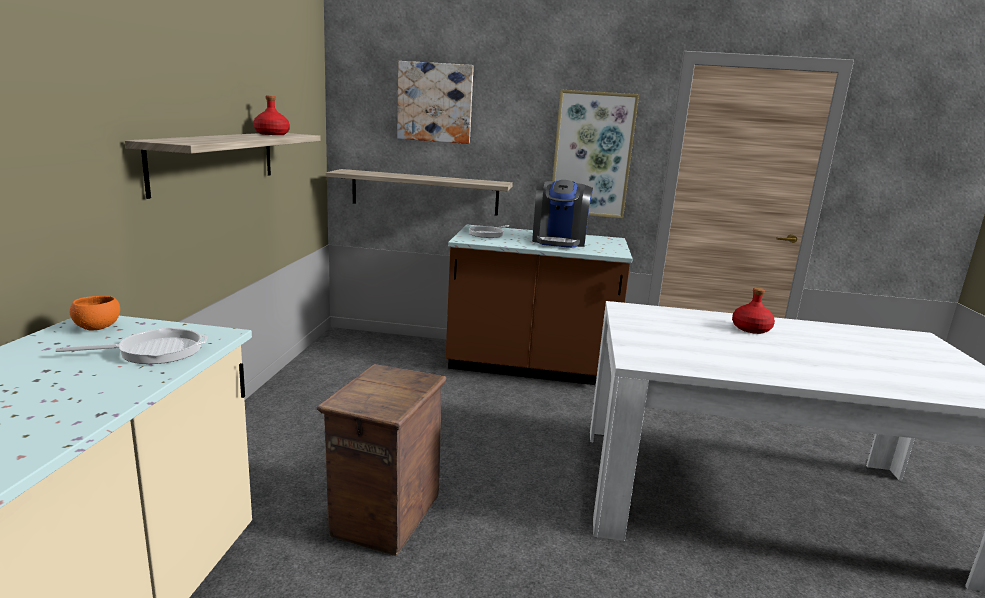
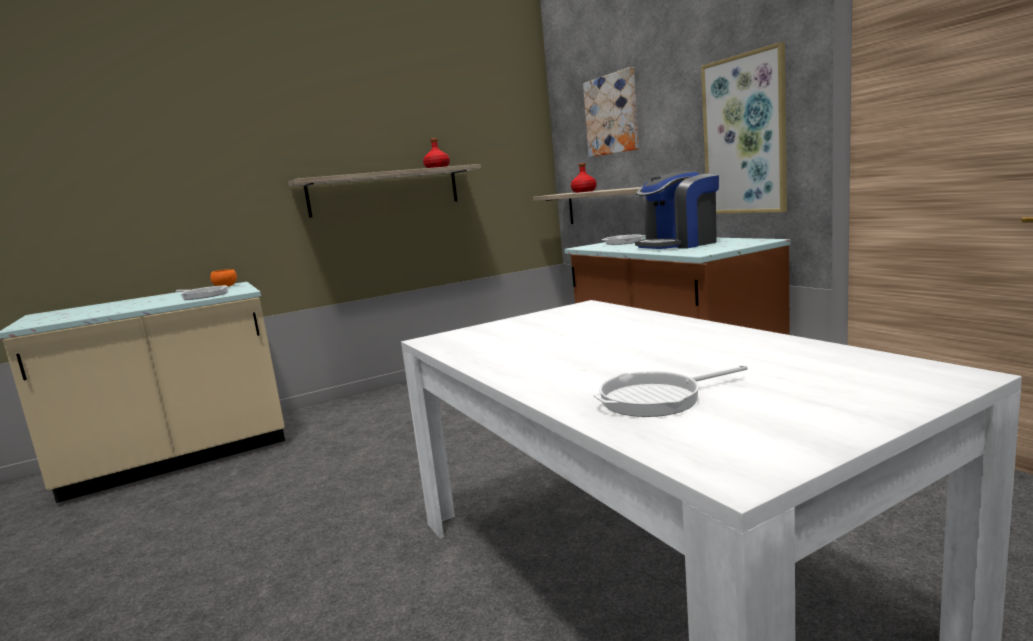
camera: 55 degrees right, 5 degrees down
crate [317,364,446,556] -> none
red bottle [732,288,775,334] -> red bottle moved to [571,163,597,193]
none -> frying pan [594,365,748,417]

